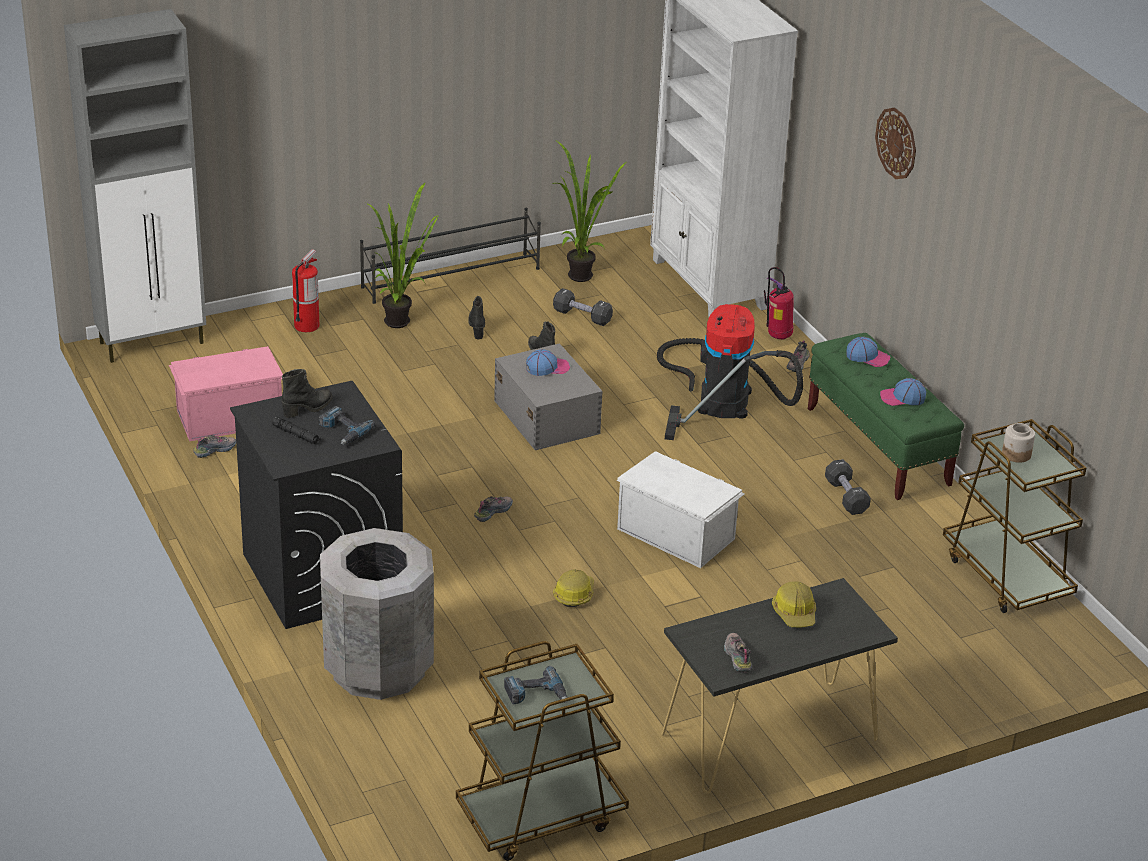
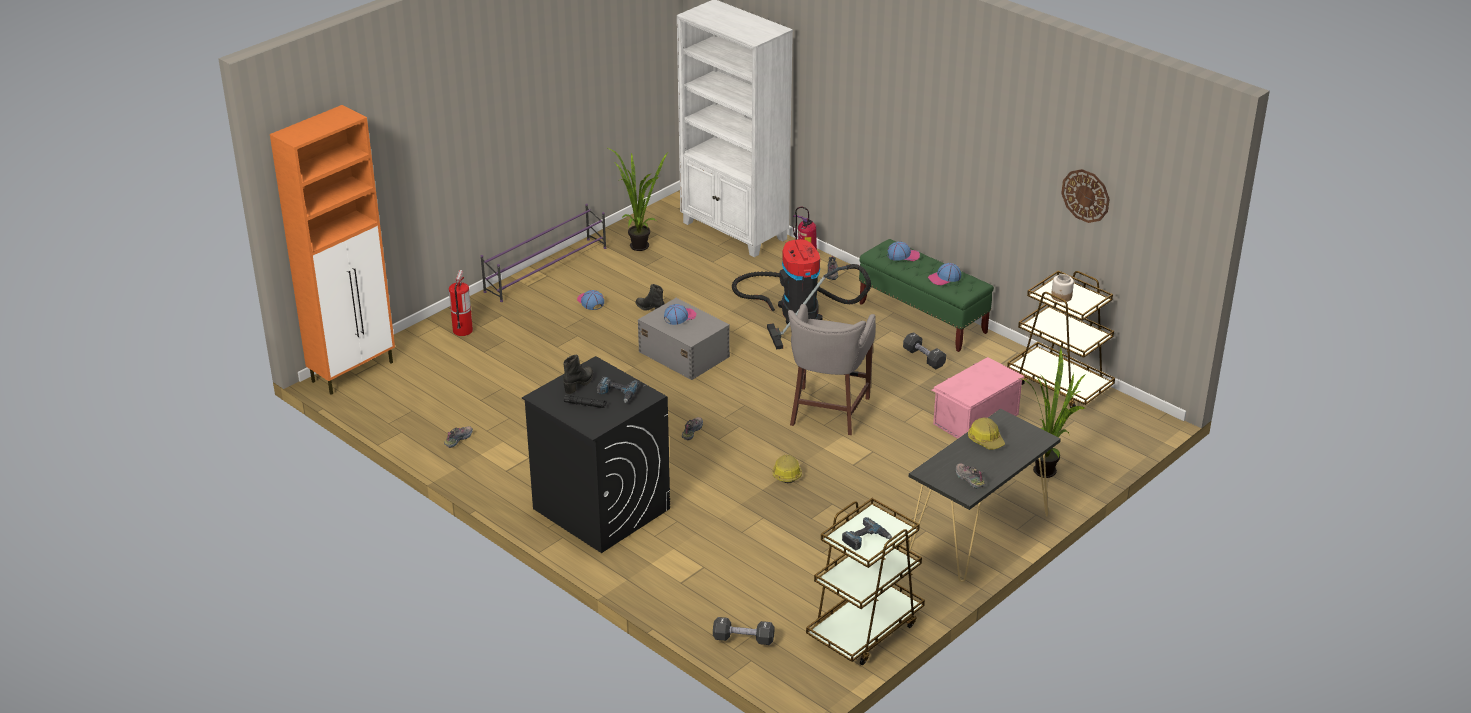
camera: 20 degrees left, 0 degrees up
grey cabinet [64,9,206,363] -> orange cabinet [270,105,395,395]
pink storage box [169,346,283,441] -> pink storage box moved to [932,357,1025,439]
grey trash can [320,528,434,700] -> none
black shoe rack [360,208,541,304] -> purple shoe rack [481,204,606,302]
potted plant [366,182,439,328] -> potted plant moved to [1019,348,1086,478]
black boot [468,296,485,340] -> cap [577,290,604,310]
black dumbbell [553,288,613,326] -> black dumbbell moved to [713,617,774,645]
white storage box [617,451,744,568] -> grey stool [788,304,876,435]
wall clock [875,107,916,179] -> wall clock moved to [1061,169,1110,223]

